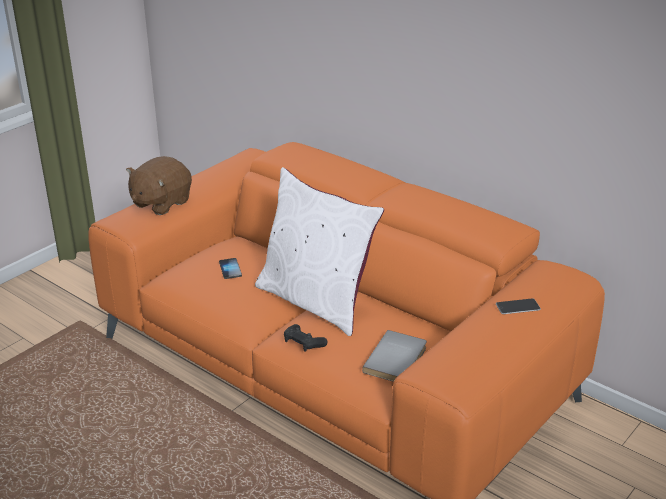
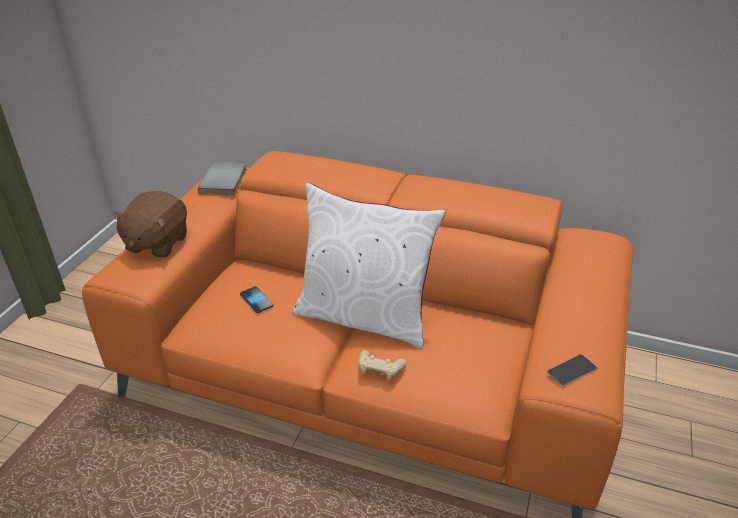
camera: 20 degrees left, 5 degrees up
black game controller [284,324,327,352] -> beige game controller [359,350,406,380]
grey book [362,330,427,382] -> grey book moved to [198,161,247,195]
phone [496,298,541,314] -> phone moved to [547,354,597,386]

